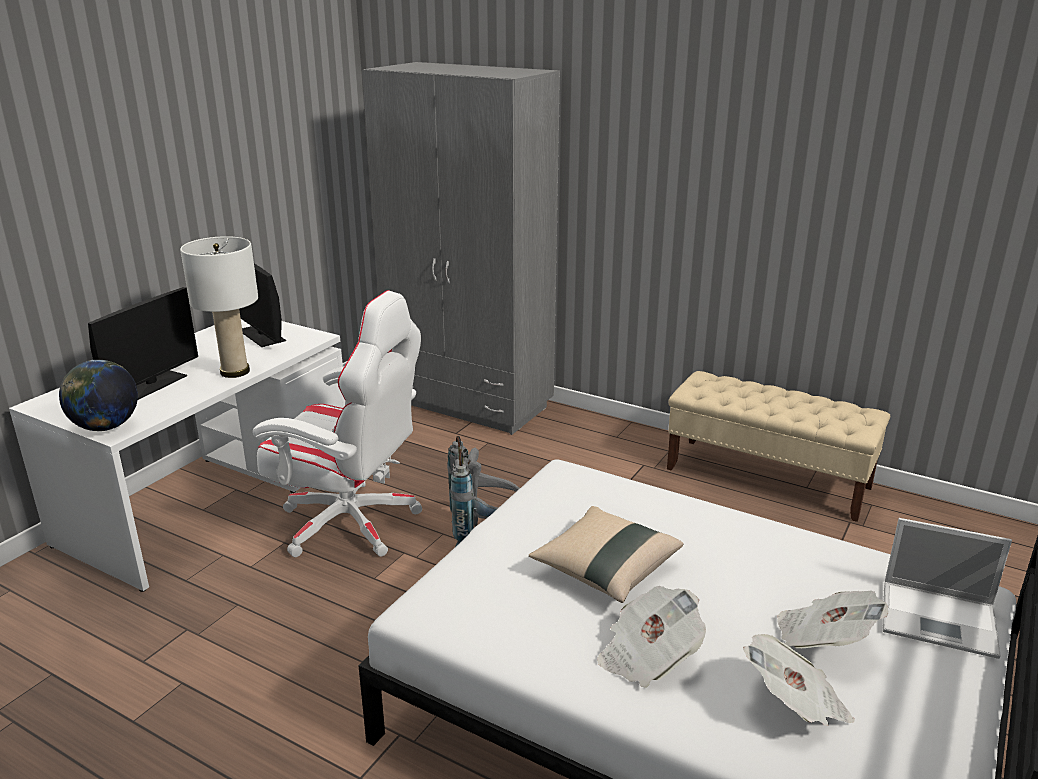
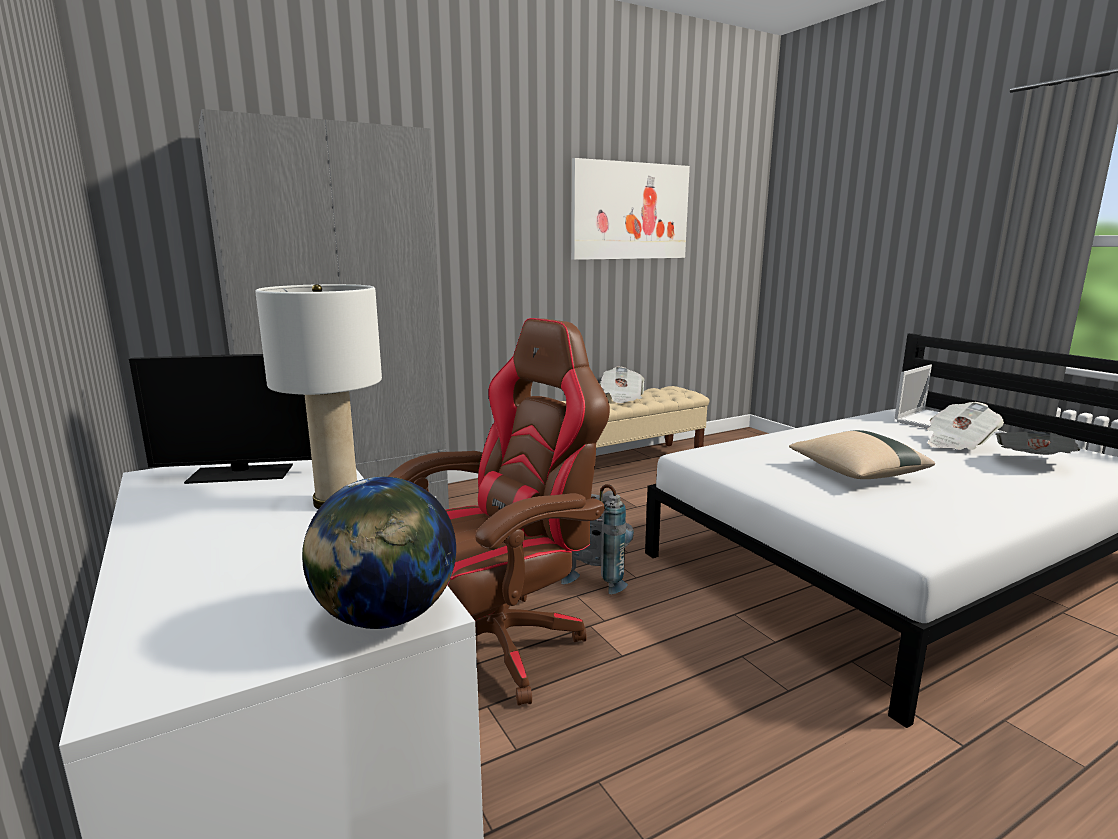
camera: 60 degrees left, 10 degrees down
monitor [88,287,198,400] -> none
white office chair [253,290,422,557] -> brown office chair [387,318,610,706]
newspaper [597,586,706,688] -> newspaper moved to [600,367,645,403]
none -> picture [571,158,690,260]

